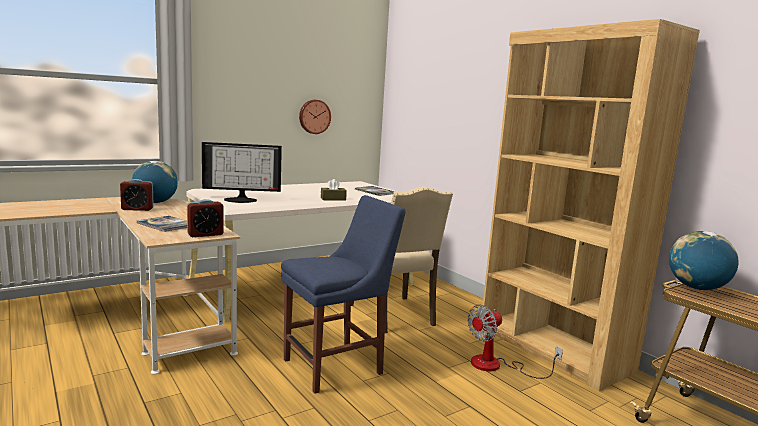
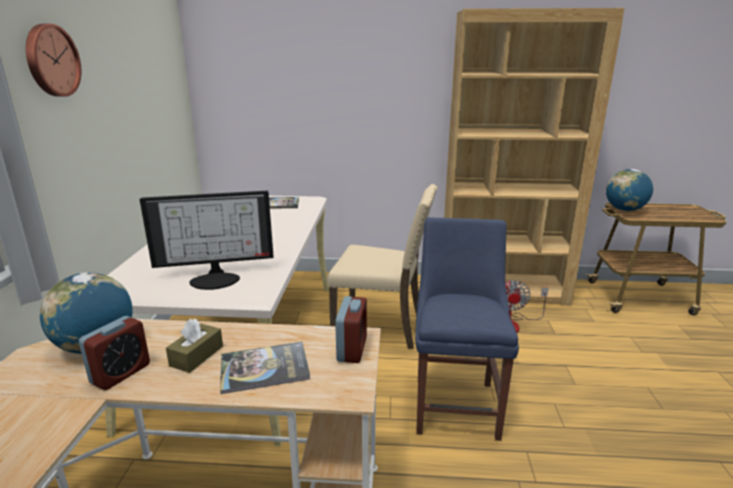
camera: 50 degrees left, 10 degrees up
monitor [202,142,282,203] -> monitor turned 45 degrees clockwise [140,191,274,290]
wall clock [299,100,331,134] -> wall clock moved to [26,24,81,97]
brown tissue box [321,179,347,201] -> brown tissue box moved to [166,318,223,373]

